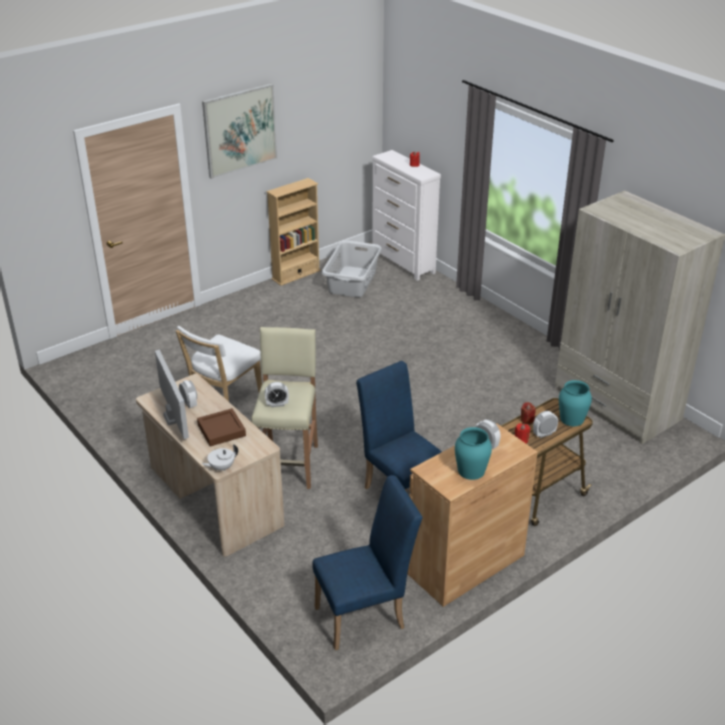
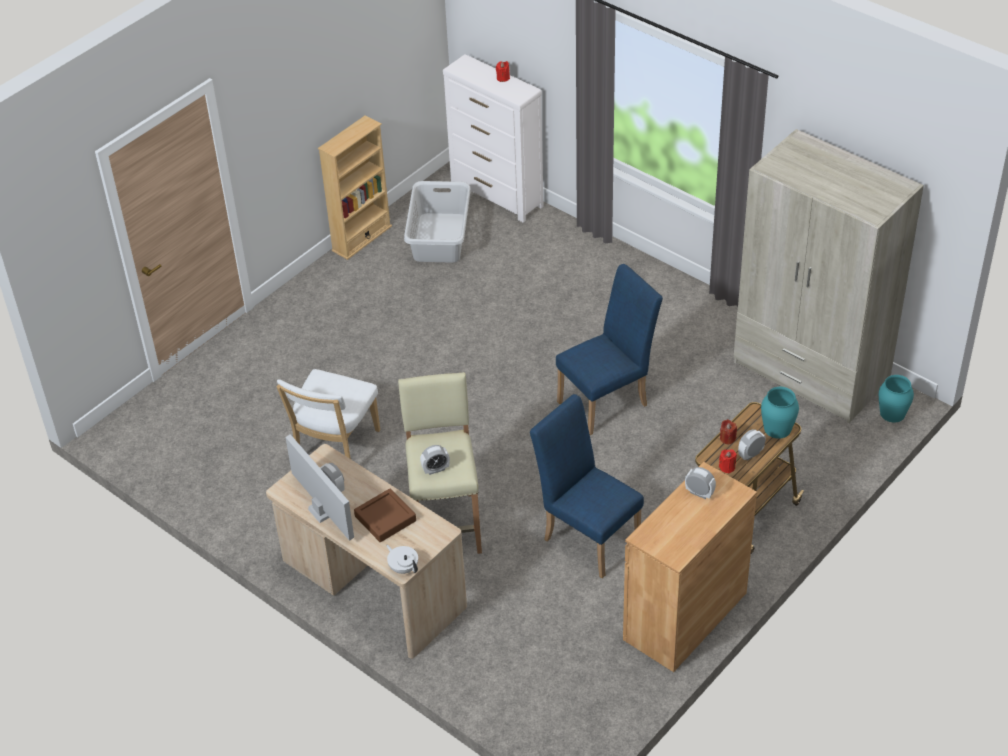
camera: 10 degrees left, 10 degrees up
picture [202,83,277,179] -> none
white teapot [202,444,238,471] -> white teapot turned 90 degrees clockwise [386,545,418,574]
blue chair [312,475,422,650] -> blue chair moved to [556,264,663,435]
turquoise vase [455,427,492,480] -> turquoise vase moved to [879,375,914,423]

